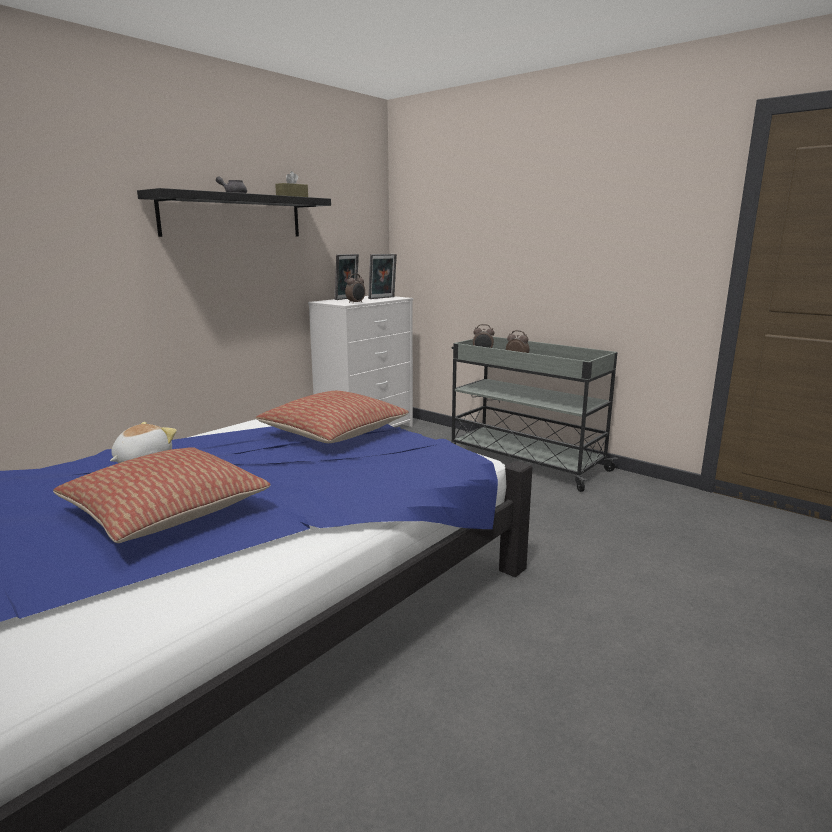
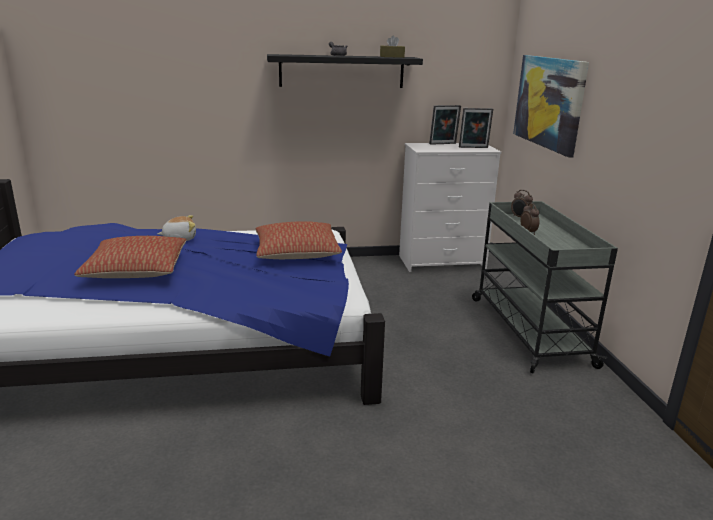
camera: 40 degrees right, 5 degrees up
alarm clock [345,274,365,304] -> none
none -> picture [513,55,589,157]

